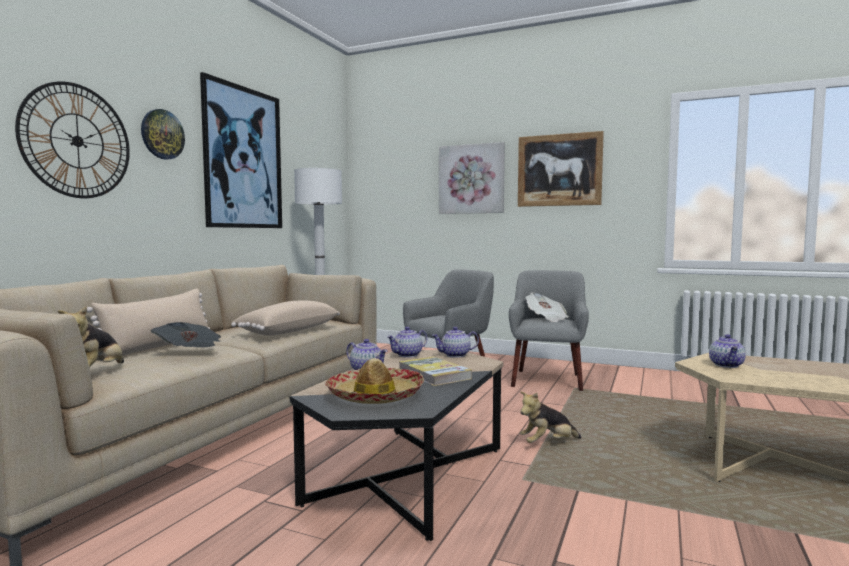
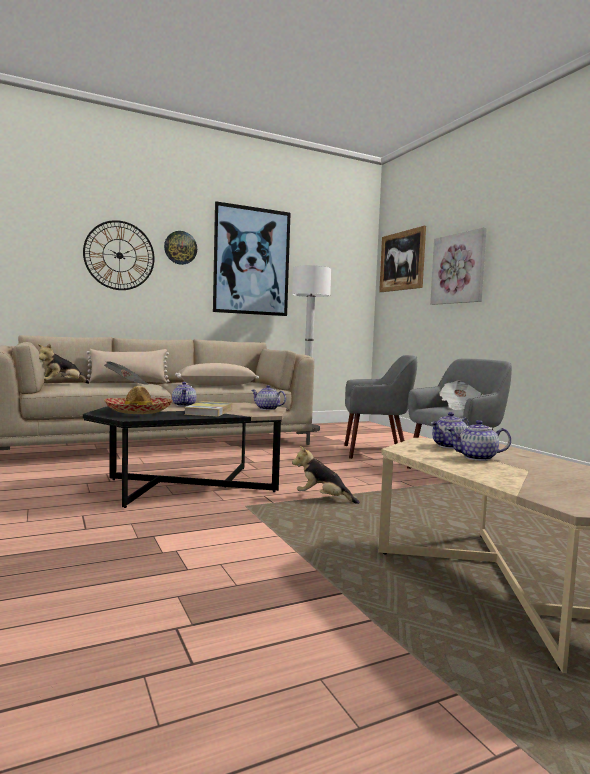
camera: 40 degrees right, 0 degrees up
teapot [387,327,427,358] -> teapot moved to [447,420,511,461]
picture [518,131,604,207] -> picture moved to [379,226,426,292]

